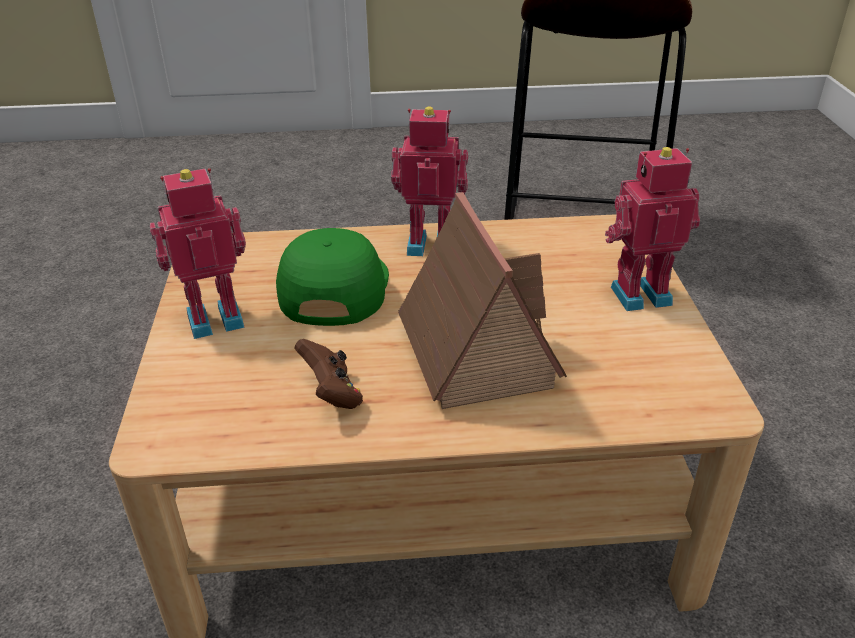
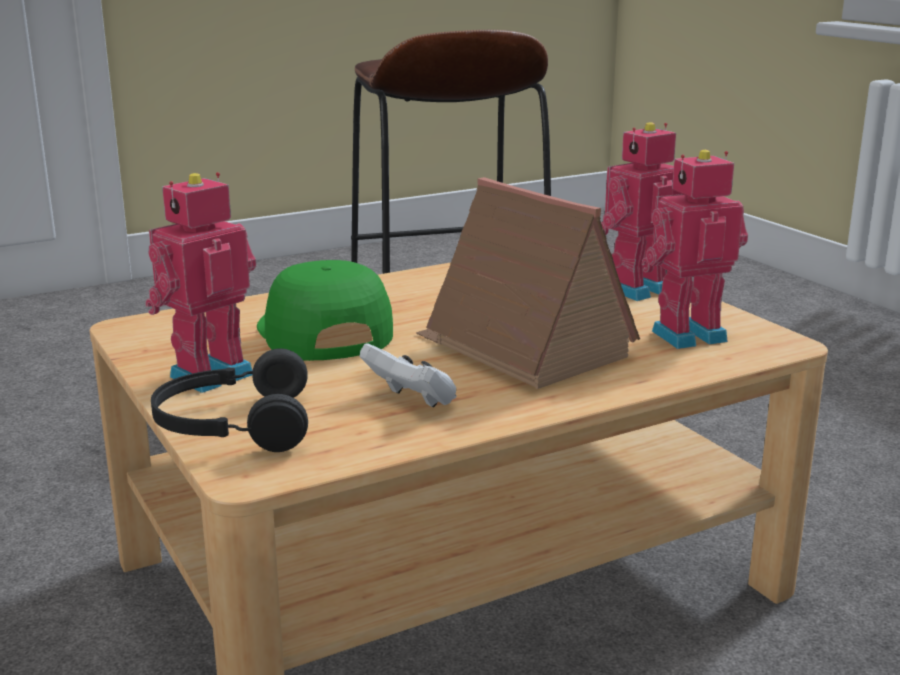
camera: 25 degrees left, 15 degrees down
brown game controller [294,339,363,409] -> white game controller [359,343,457,408]
toy robot [391,107,468,256] -> toy robot moved to [642,150,748,349]
none -> black headphones [151,348,308,452]

